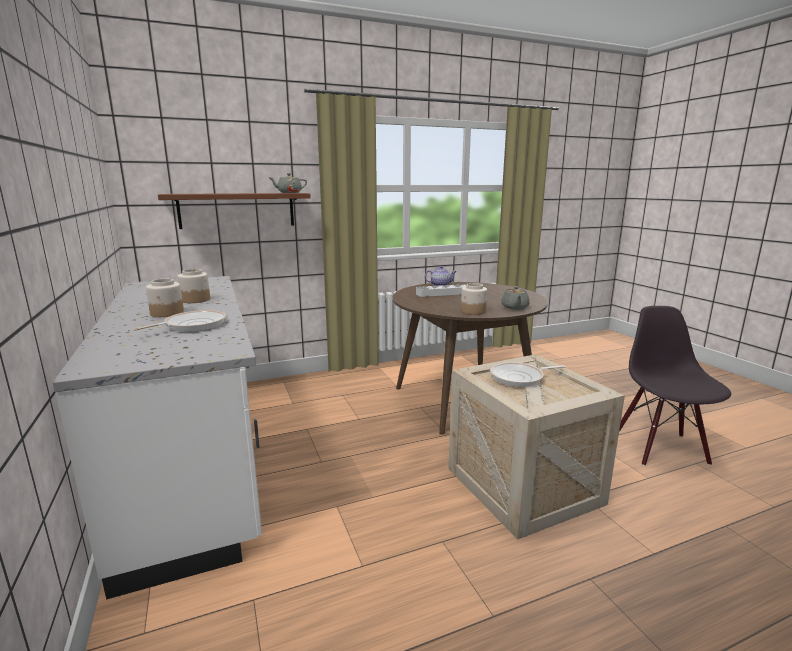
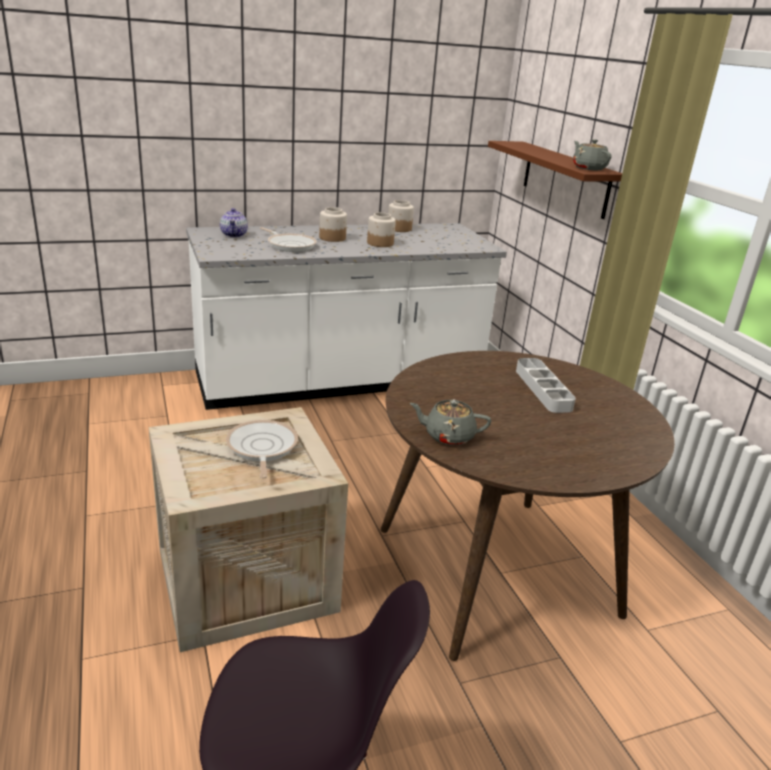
camera: 90 degrees right, 10 degrees up
teapot [425,266,456,286] -> teapot moved to [220,208,248,237]
jar [461,283,487,315] -> jar moved to [388,200,414,232]

